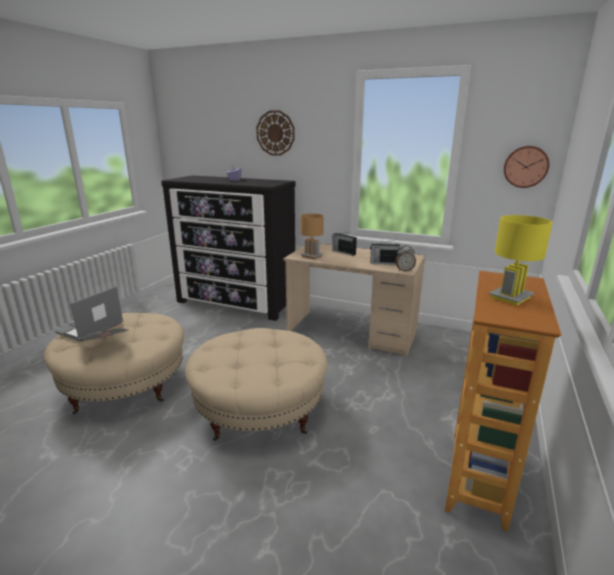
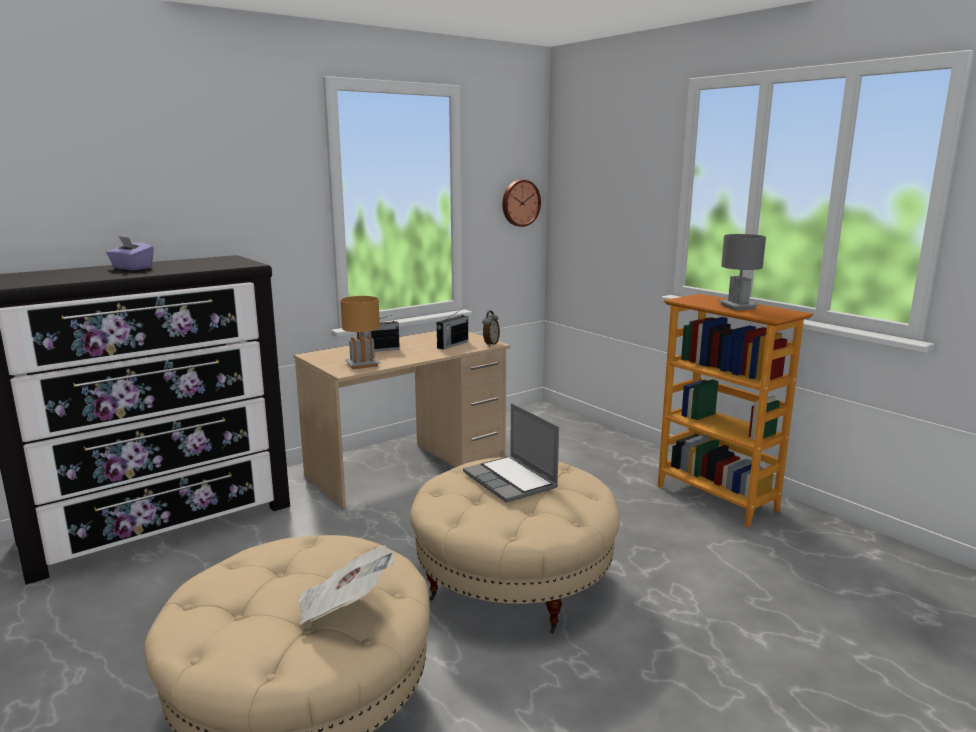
camera: 60 degrees left, 5 degrees down
laptop [55,286,123,342] -> laptop moved to [463,403,559,503]
wall clock [256,110,295,156] -> none
yellow table lamp [489,215,553,305] -> grey table lamp [718,234,766,310]

